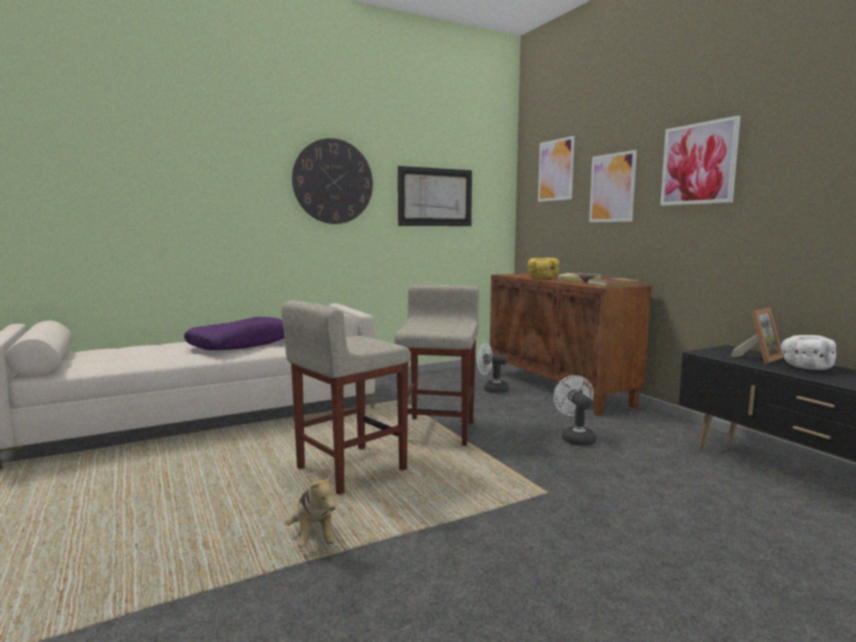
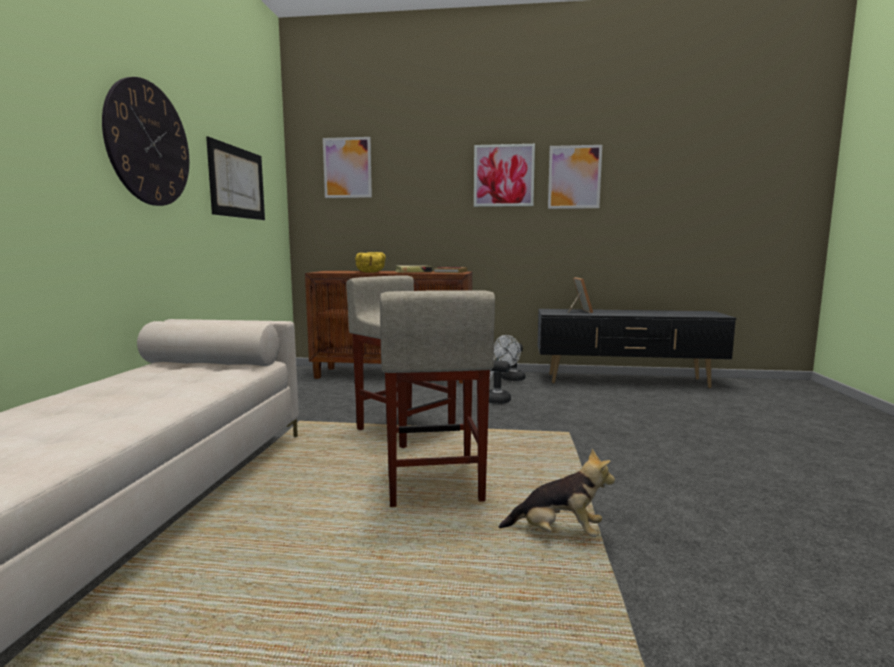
camera: 55 degrees left, 0 degrees up
purple pillow [184,317,284,350] -> none
white fan [477,343,509,393] -> white fan moved to [494,335,526,381]
picture [589,150,637,222] -> picture moved to [548,145,602,209]
white bowl [781,335,836,370] -> none

